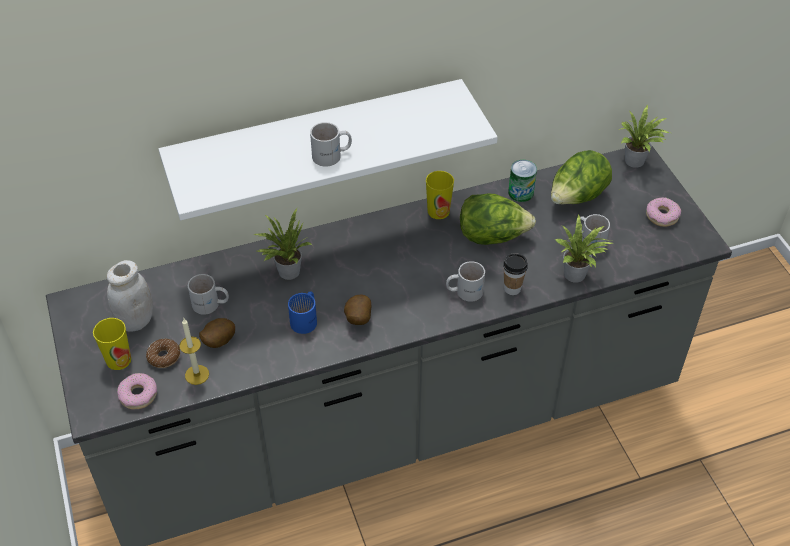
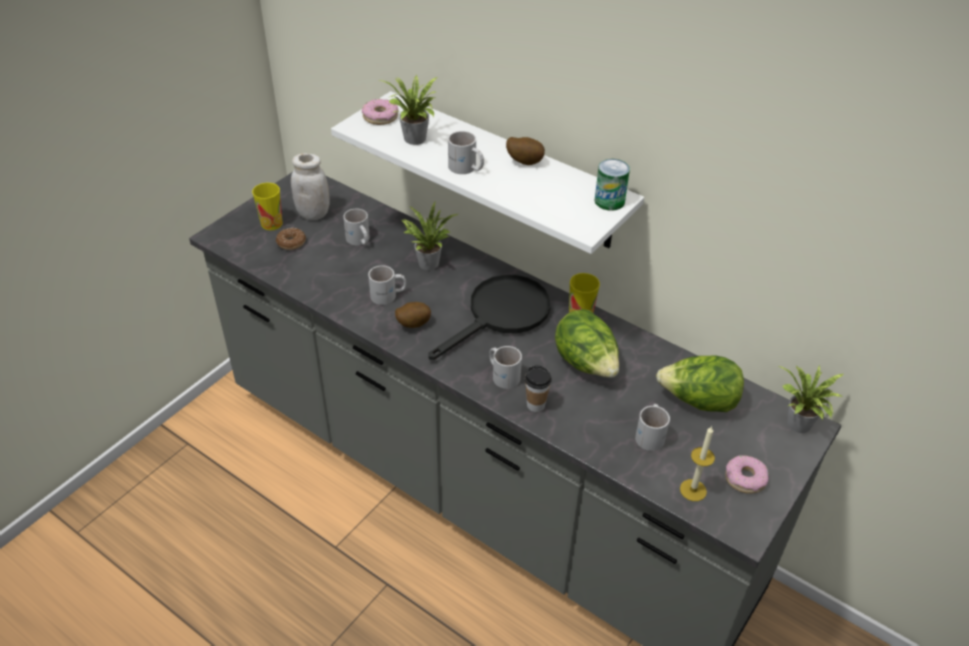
camera: 55 degrees right, 5 degrees down
donut [117,373,157,409] -> donut moved to [362,99,398,125]
candle [179,319,209,385] -> candle moved to [680,426,715,501]
potato [199,318,235,348] -> potato moved to [506,137,545,165]
blue mug [288,291,317,334] -> white mug [368,265,406,305]
can [508,160,537,202] -> can moved to [595,159,630,211]
potted plant [555,215,613,283] -> potted plant moved to [379,75,438,145]
none -> black frying pan [428,275,551,360]

